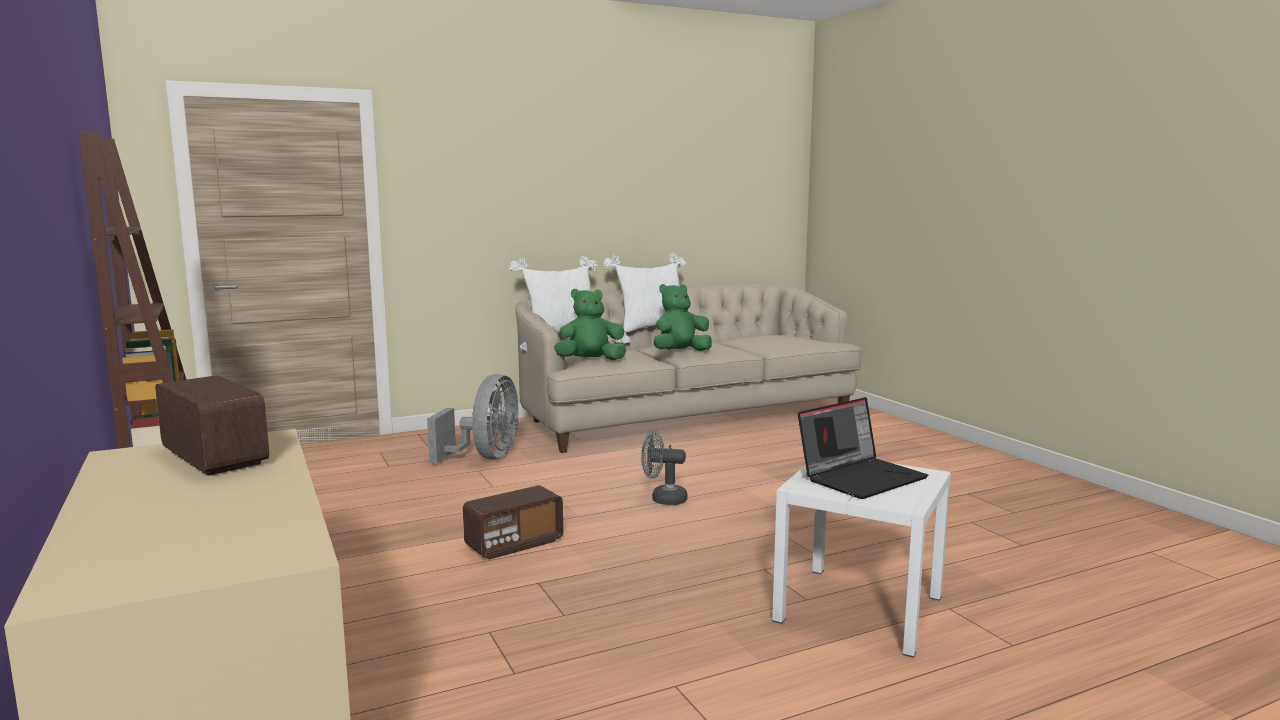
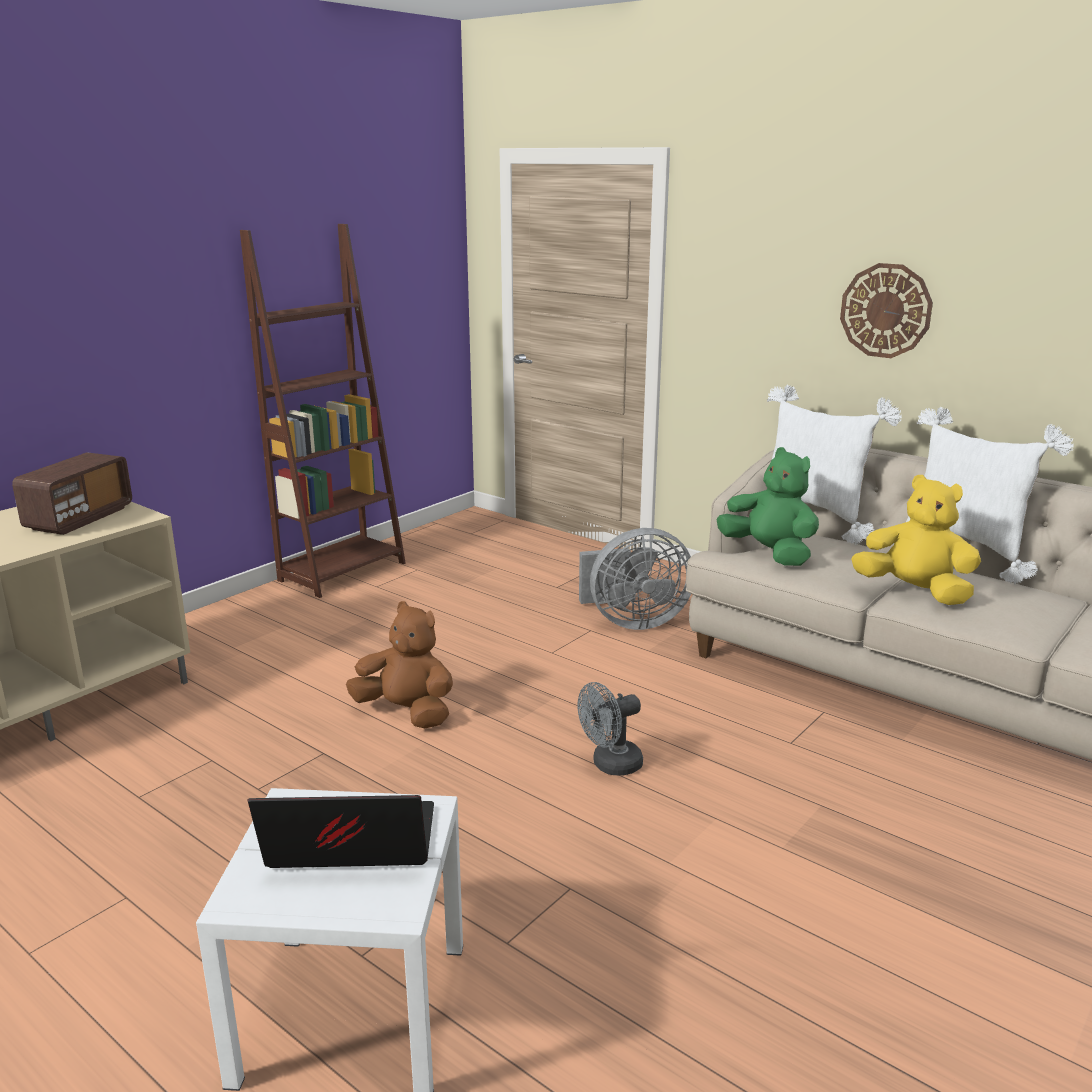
camera: 65 degrees right, 10 degrees up
radio [463,485,563,560] -> brown plush toy [346,601,453,728]
grey fan [641,432,687,505] -> grey fan turned 105 degrees counterclockwise [577,682,643,776]
green plush toy [654,284,712,351] -> yellow plush toy [851,475,981,605]
laptop [798,397,929,499] -> laptop turned 150 degrees clockwise [247,795,434,868]
none -> wall clock [840,263,933,358]

